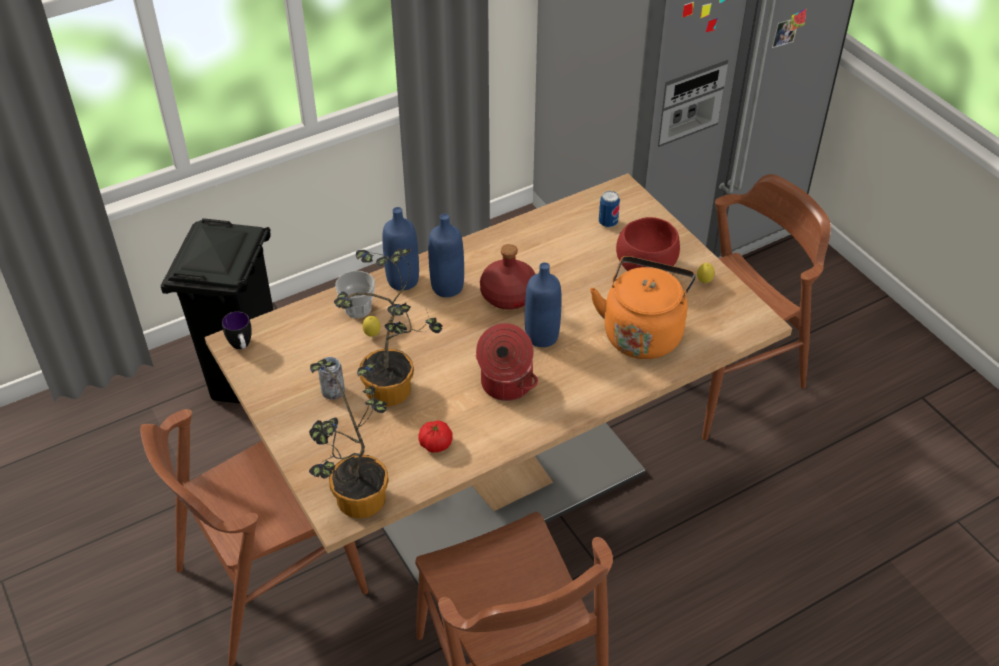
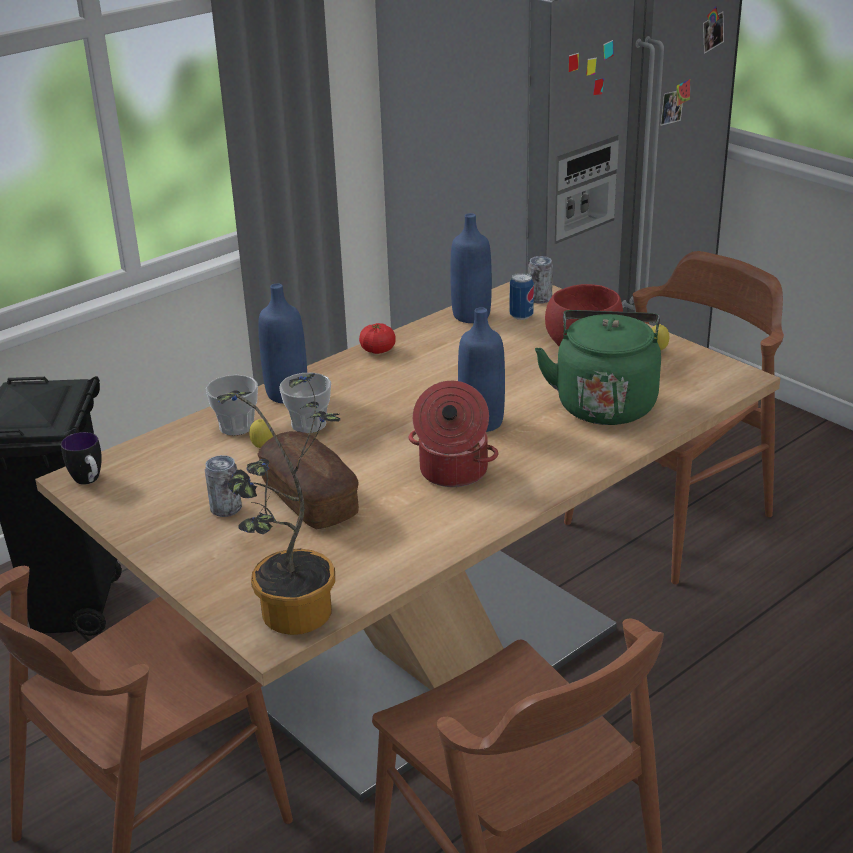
camera: 10 degrees left, 15 degrees down
potted plant [334,248,443,406] -> bread [257,431,359,529]
tomato [418,420,452,452] -> tomato moved to [359,323,396,354]
blue bottle [428,214,464,297] -> blue bottle moved to [450,213,492,323]
red bottle [480,244,535,310] -> none
orange kettle [590,256,696,359] -> green kettle [535,310,661,425]
none -> cup [279,373,331,433]
none -> can [528,256,553,304]

